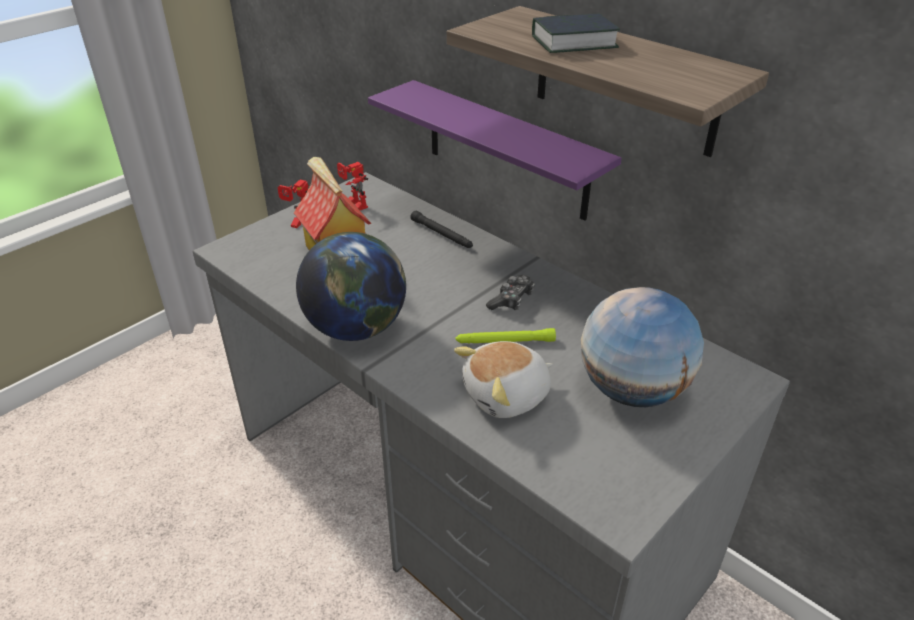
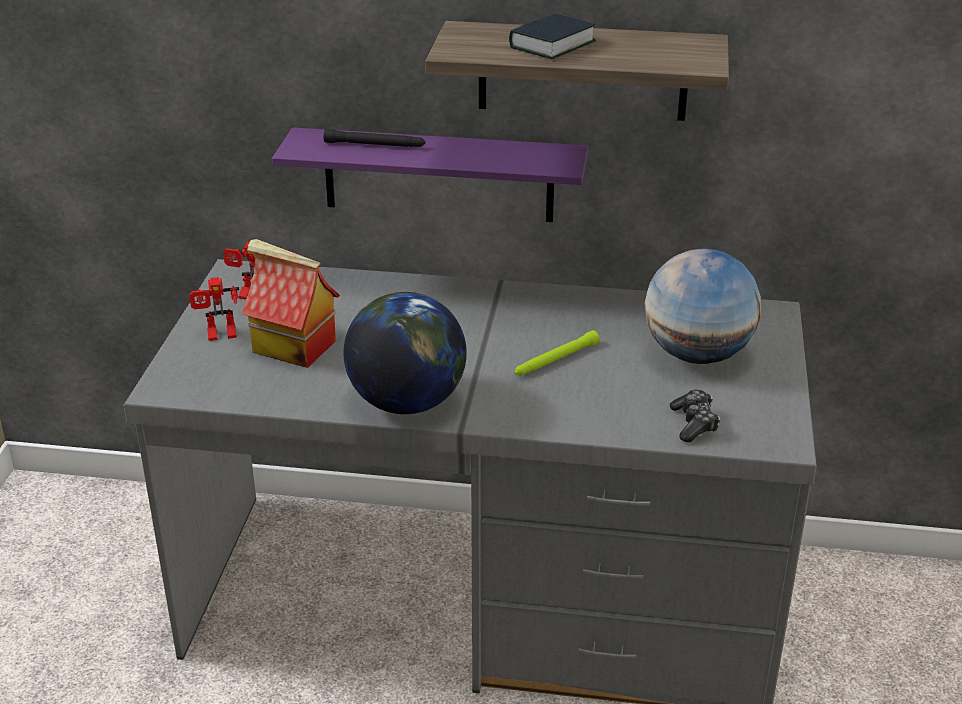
camera: 35 degrees left, 5 degrees down
black flashlight [410,211,473,248] -> black flashlight moved to [323,129,425,147]
plush toy [454,341,553,418] -> none
game controller [486,275,535,310] -> game controller moved to [670,390,720,442]

